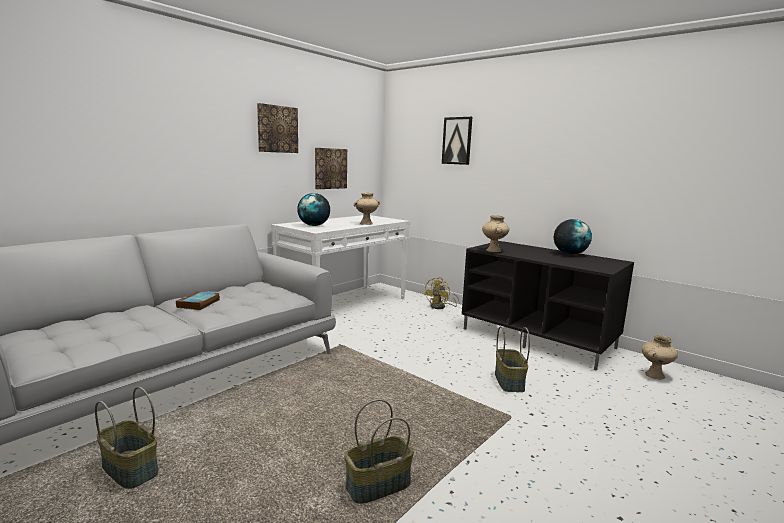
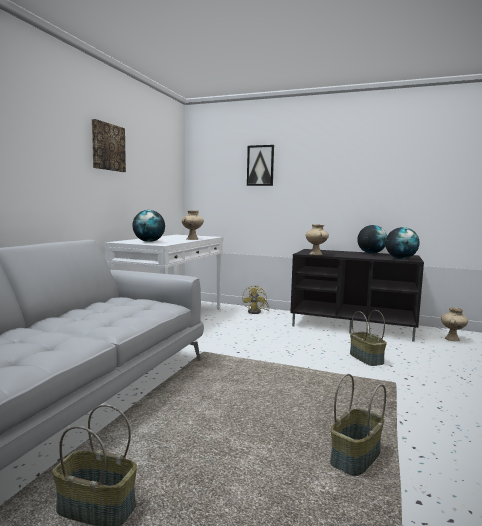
camera: 20 degrees left, 5 degrees down
book [176,291,220,310] -> none
picture [315,148,347,189] -> none
none -> globe [385,227,419,259]

